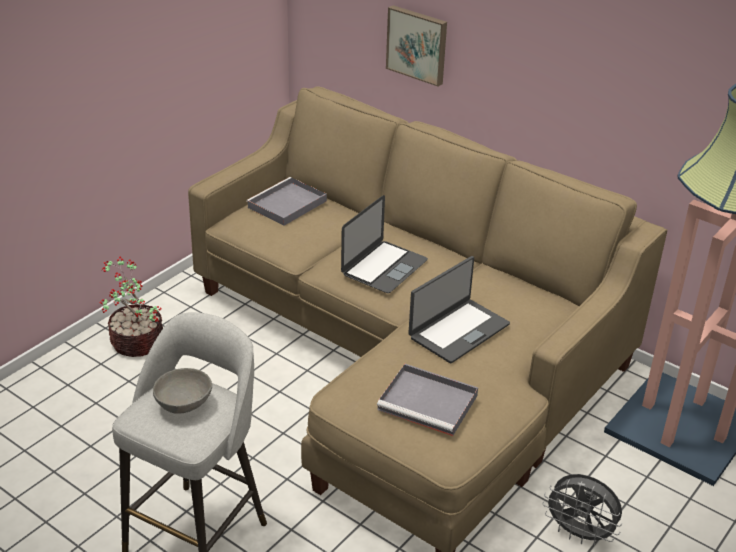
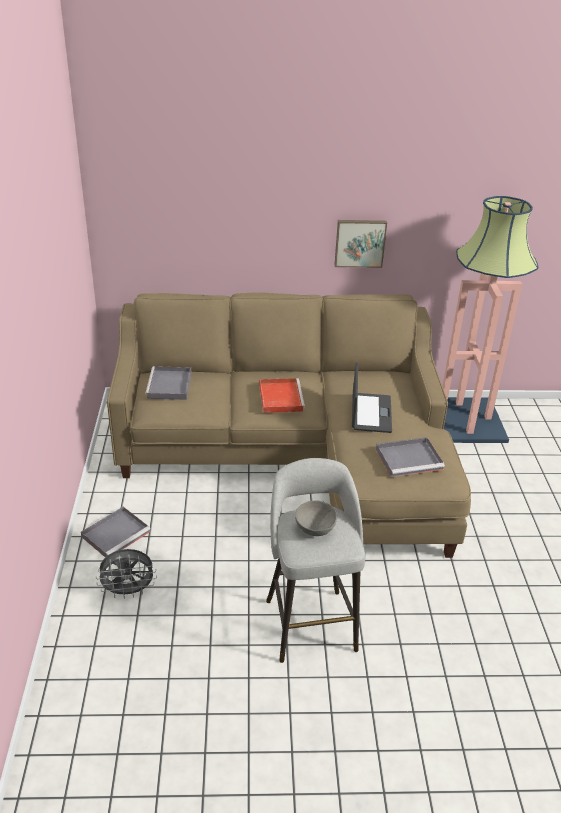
camera: 40 degrees left, 0 degrees up
potted plant [100,257,163,357] -> grey tray [81,507,150,557]
laptop [341,195,428,293] -> red tray [259,378,305,413]
picture [386,5,447,86] -> picture moved to [334,220,387,268]
grey fan [543,474,623,546] -> grey fan moved to [96,549,157,599]

